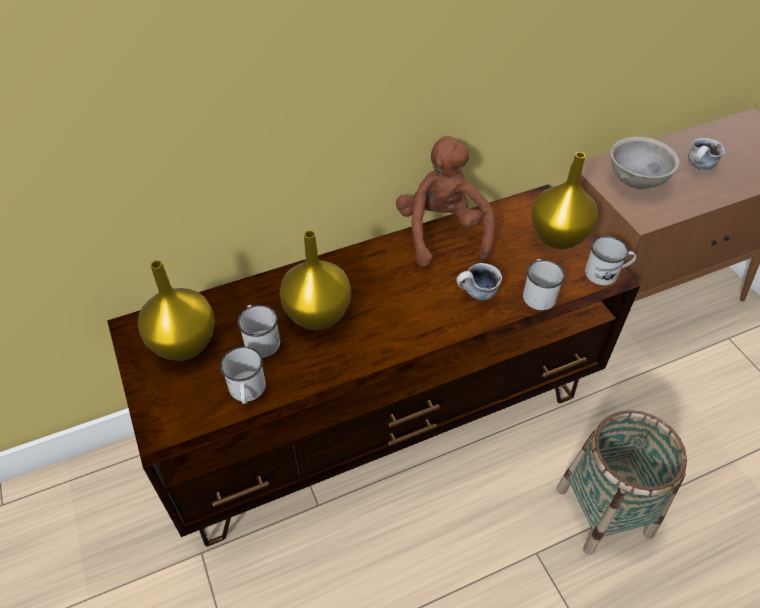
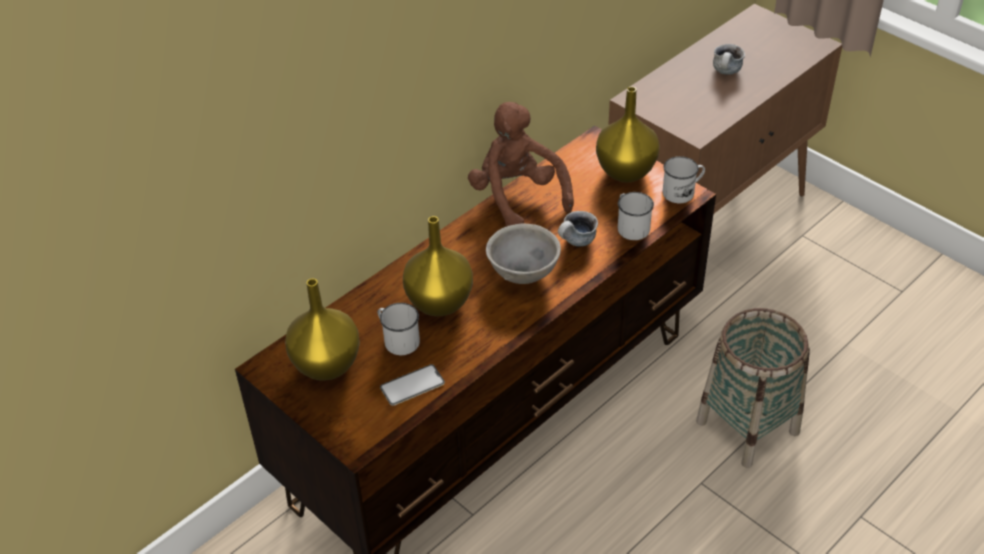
camera: 20 degrees left, 5 degrees down
white mug [220,347,266,404] -> phone [380,364,445,406]
grey bowl [610,137,680,189] -> grey bowl moved to [486,224,561,284]

